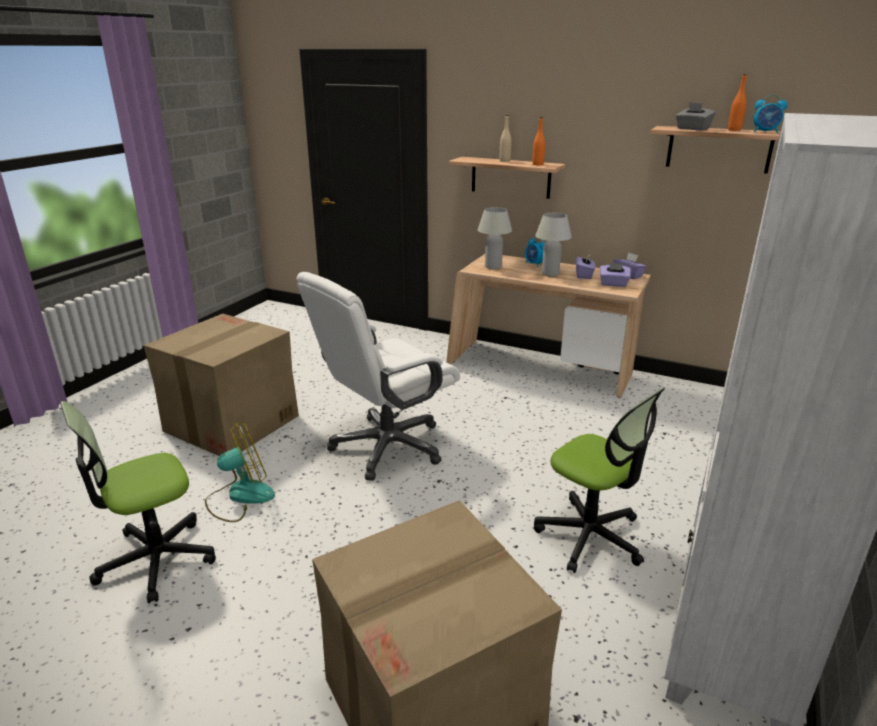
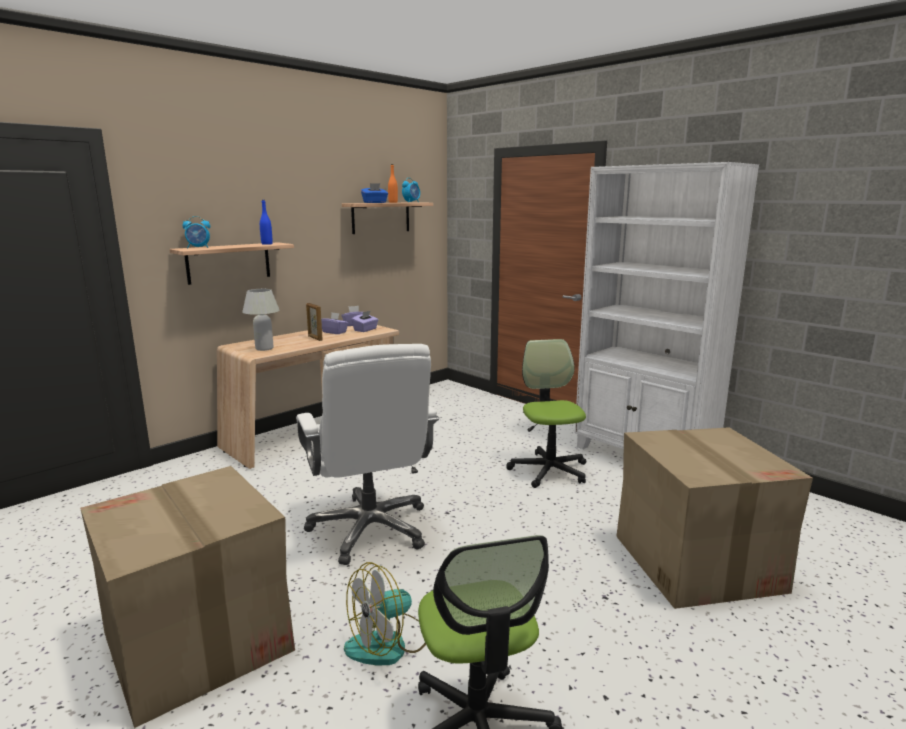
camera: 70 degrees left, 10 degrees down
fan [205,423,275,522] -> fan turned 120 degrees counterclockwise [344,562,426,665]
beige bottle [500,115,512,162] -> none
alarm clock [525,237,545,267] -> alarm clock moved to [182,216,210,248]
orange bottle [533,117,545,165] -> blue bottle [260,200,273,245]
office chair [534,387,665,573] -> office chair turned 75 degrees counterclockwise [506,339,586,488]
white table lamp [535,213,572,276] -> picture frame [306,303,323,341]
grey tissue box [676,102,715,130] -> blue tissue box [361,183,388,203]

